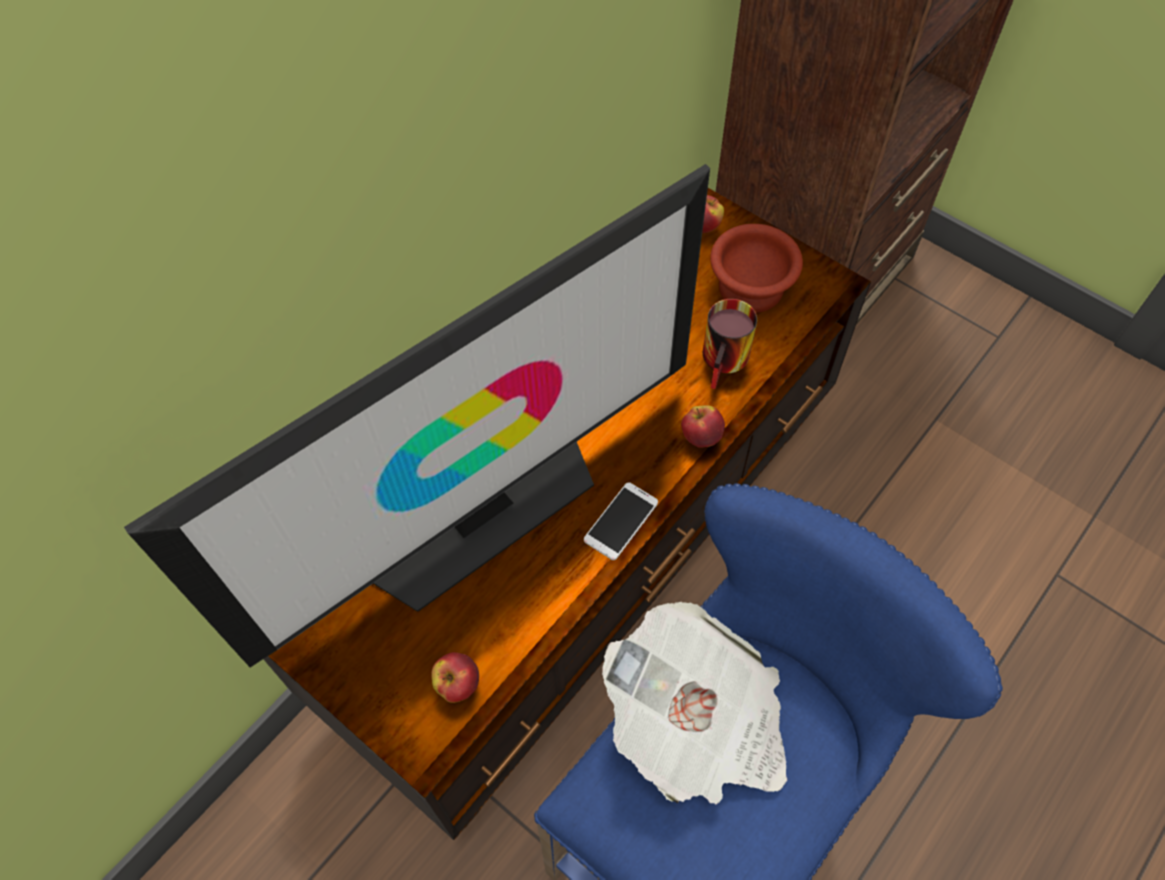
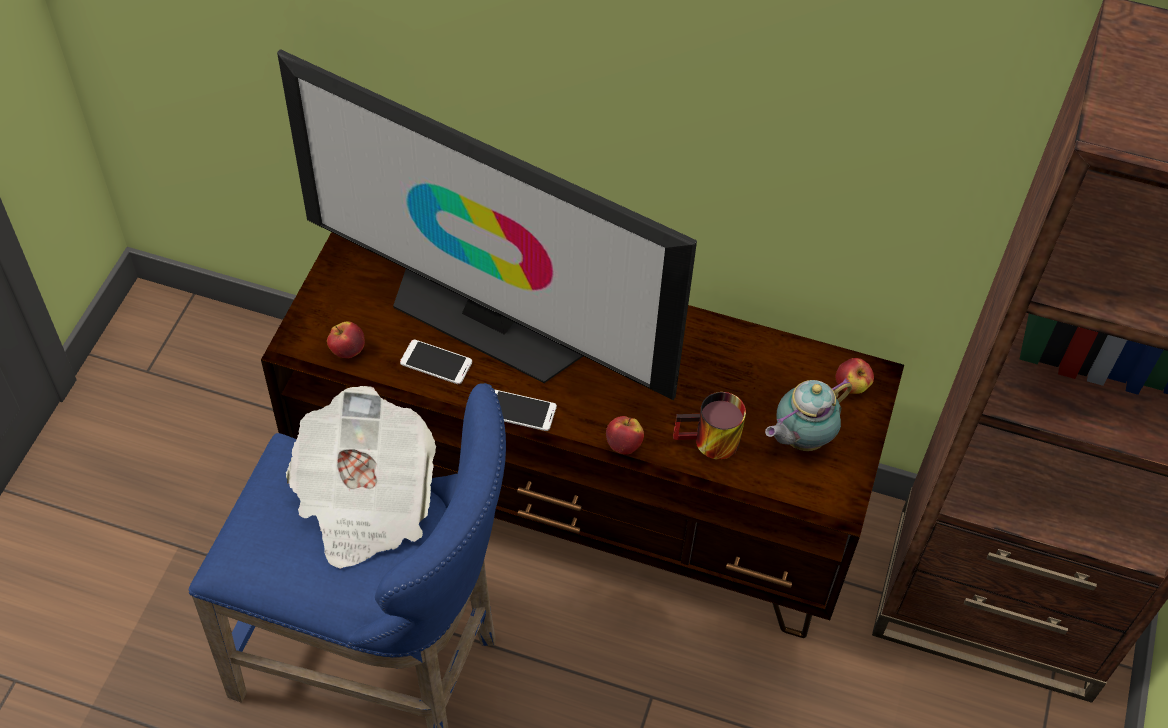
camera: 65 degrees right, 5 degrees down
brown bowl [710,224,803,313] -> teapot [765,378,852,451]
none -> phone [400,339,472,384]

